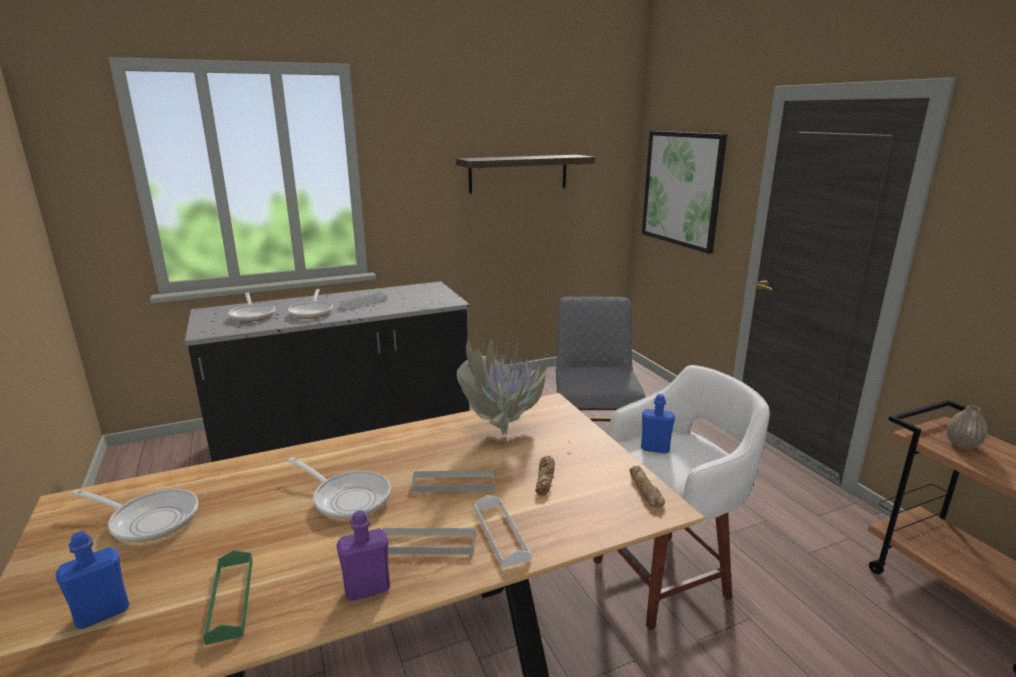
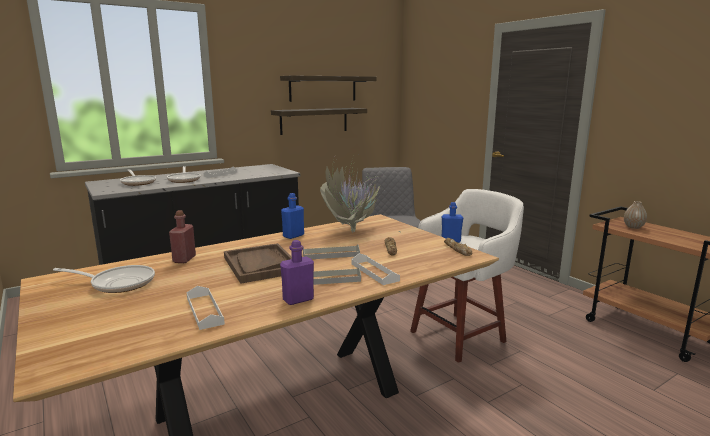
camera: 10 degrees left, 5 degrees down
blue bottle [56,531,129,629] -> blue bottle moved to [281,193,304,239]
green tray [203,550,253,645] -> white tray [187,286,225,330]
frying pan [288,457,391,520] -> brown tray [224,243,292,284]
picture [642,131,727,254] -> none
none -> red bottle [169,210,196,263]
none -> shelf [271,108,367,135]

